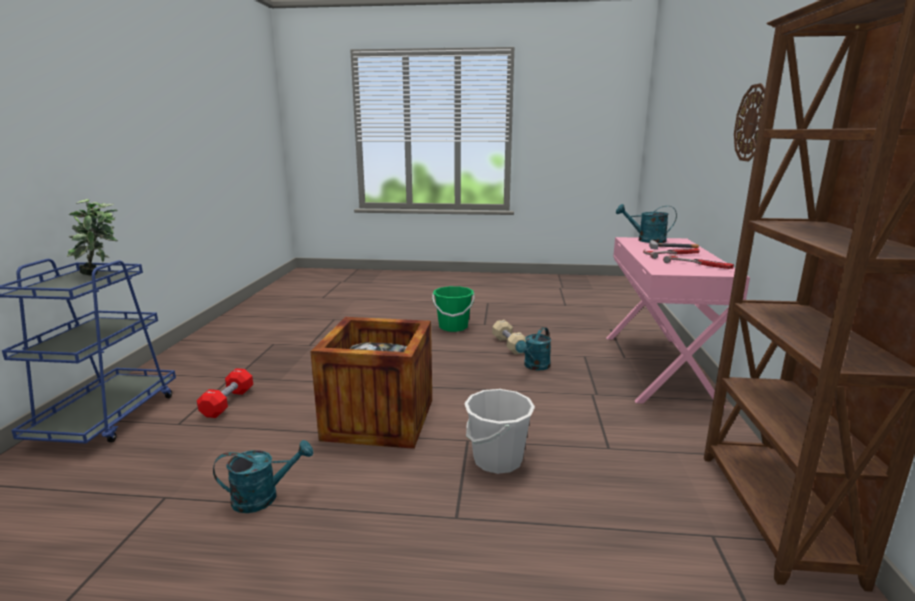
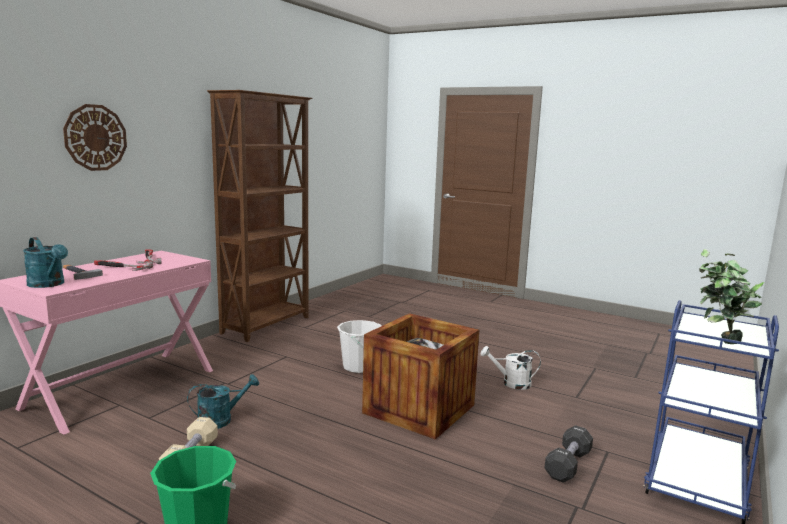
camera: 155 degrees left, 5 degrees down
red dumbbell [197,368,253,418] -> black dumbbell [545,425,593,483]
turquoise watering can [213,440,313,513] -> white watering can [480,346,541,390]

